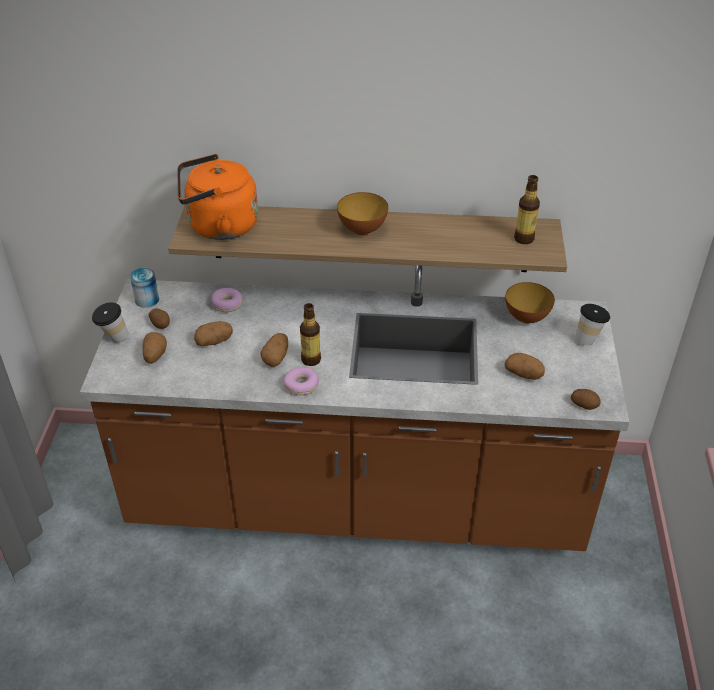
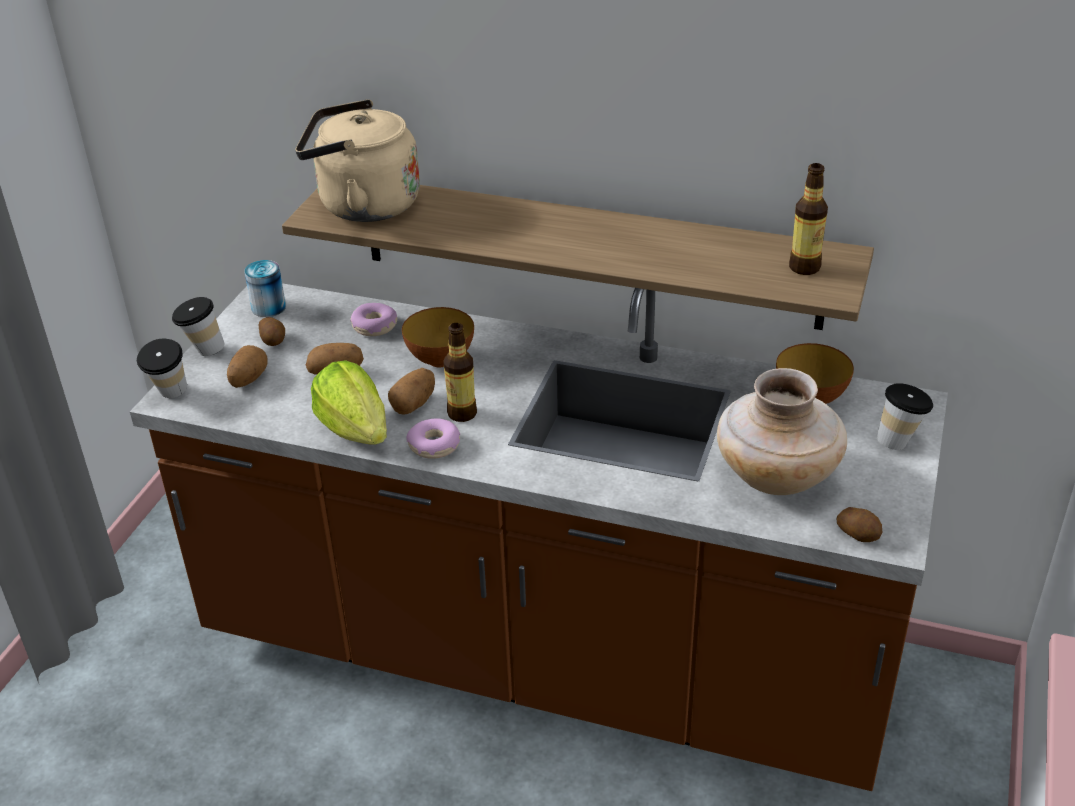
camera: 15 degrees right, 5 degrees down
orange kettle [177,154,258,240] -> beige kettle [295,99,420,222]
bowl [337,192,388,235] -> bowl moved to [402,307,474,367]
potato [505,353,545,380] -> beige vase [717,368,847,495]
none -> cup [137,339,187,398]
none -> lettuce [311,360,387,445]

